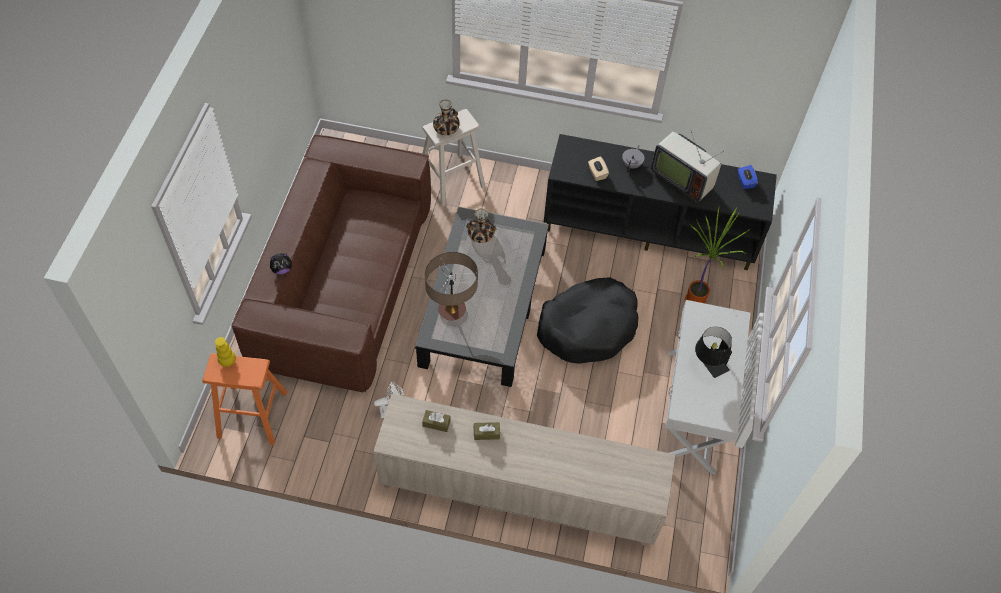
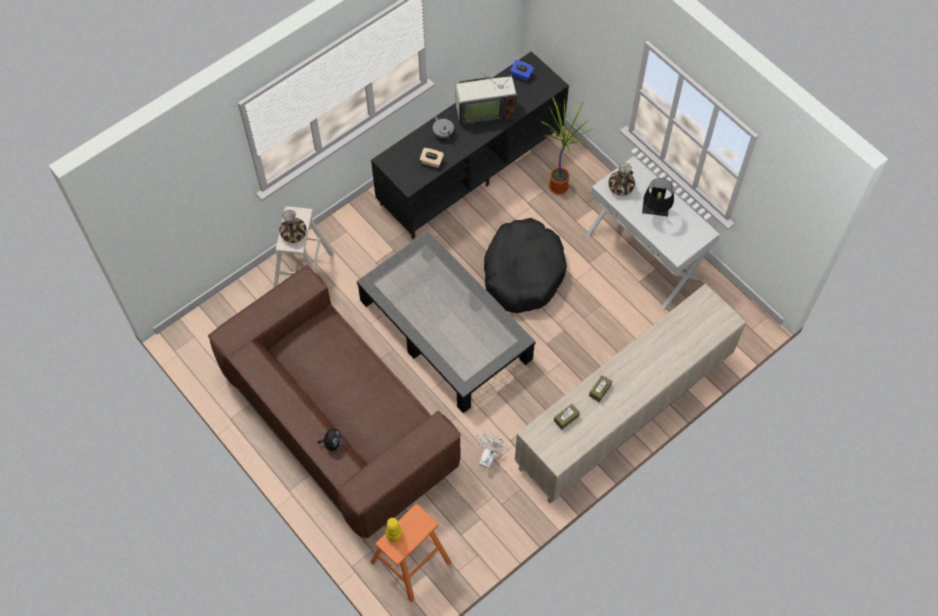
camera: 50 degrees left, 5 degrees up
table lamp [425,252,478,320] -> none
vase [466,209,496,243] -> vase moved to [608,163,635,196]

